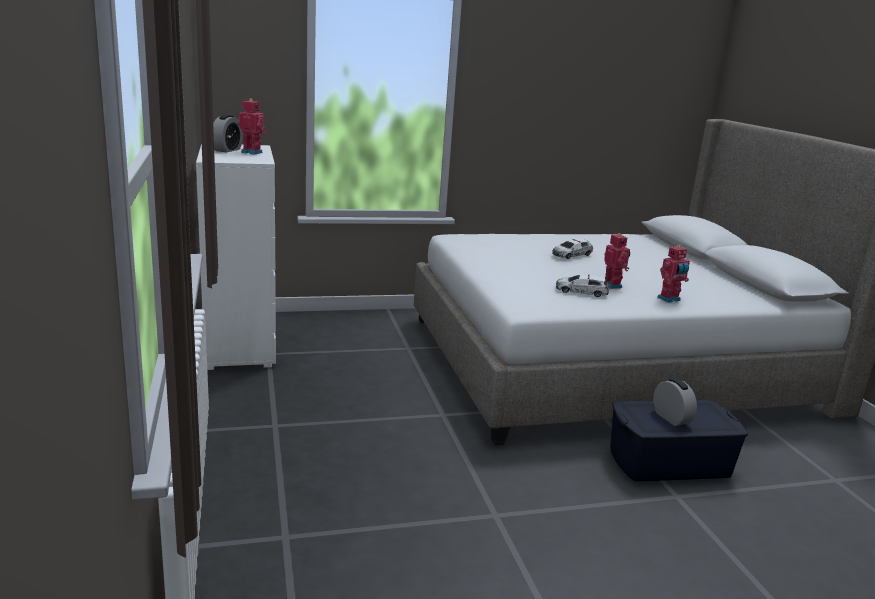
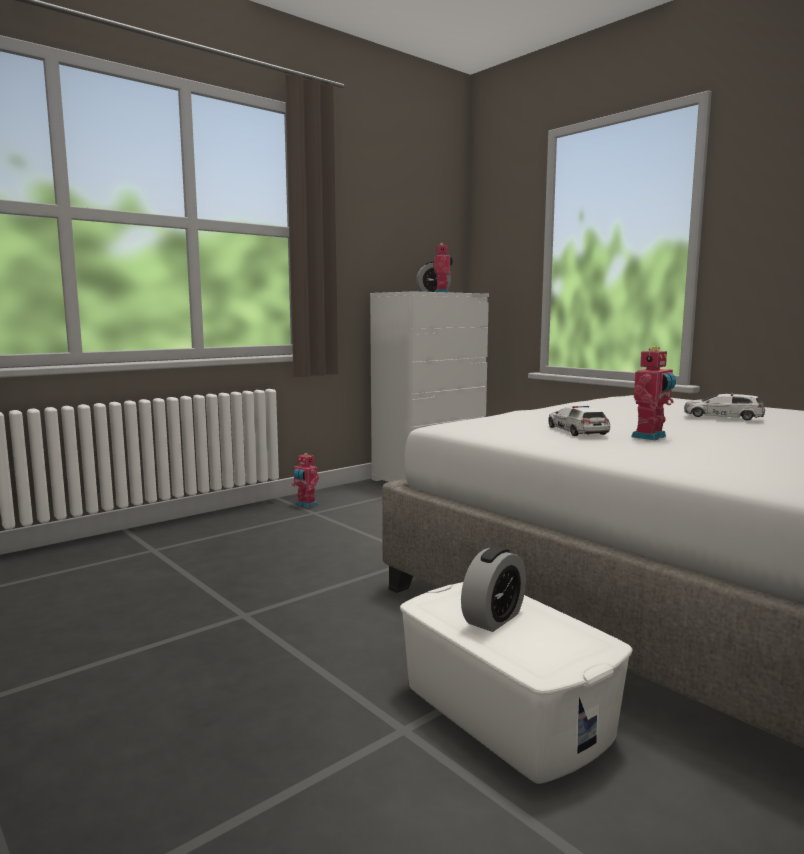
camera: 65 degrees right, 10 degrees down
blue storage box [610,400,748,481] -> white storage box [400,582,633,784]
toy robot [657,245,690,303] -> toy robot moved to [292,453,319,508]

